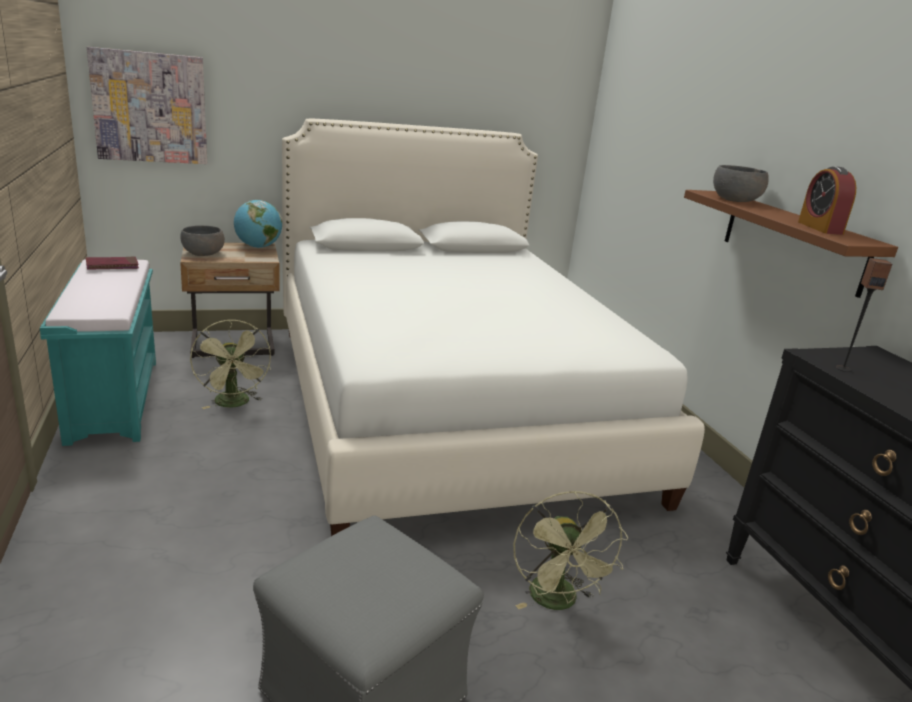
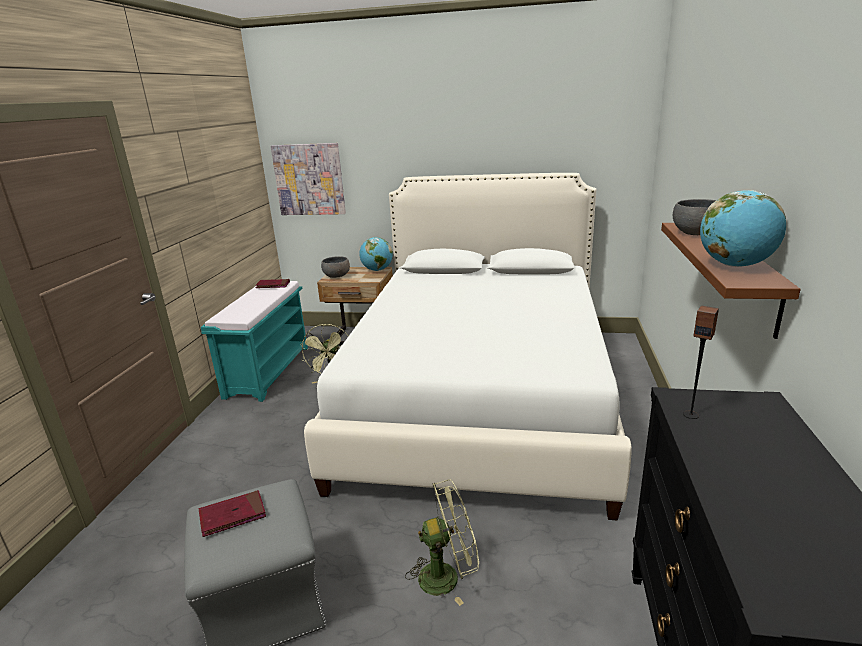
camera: 30 degrees right, 0 degrees up
green fan [513,491,628,610] -> green fan turned 120 degrees counterclockwise [405,479,479,606]
alarm clock [798,166,856,235] -> globe [700,190,786,267]
none -> red book [199,490,266,537]

